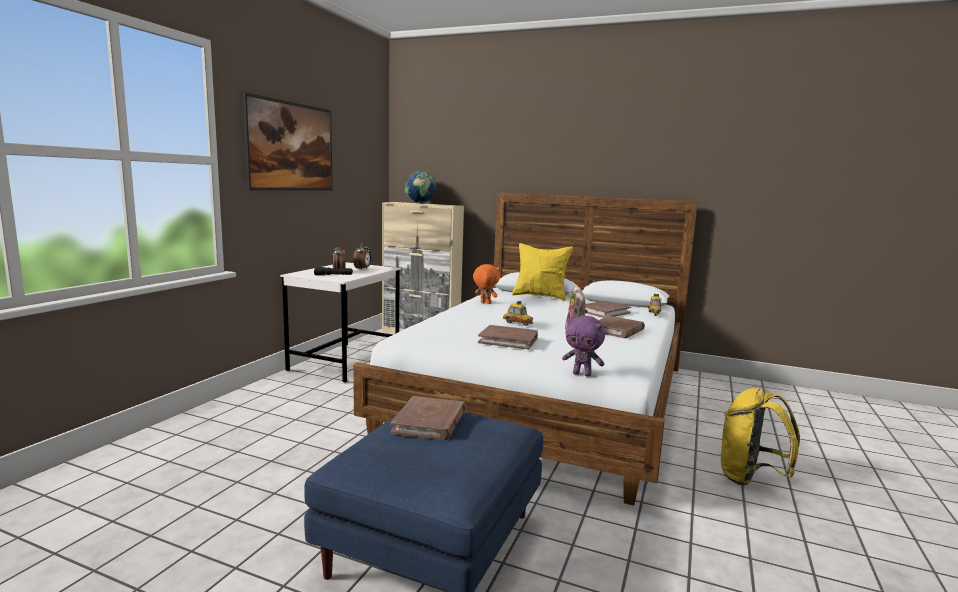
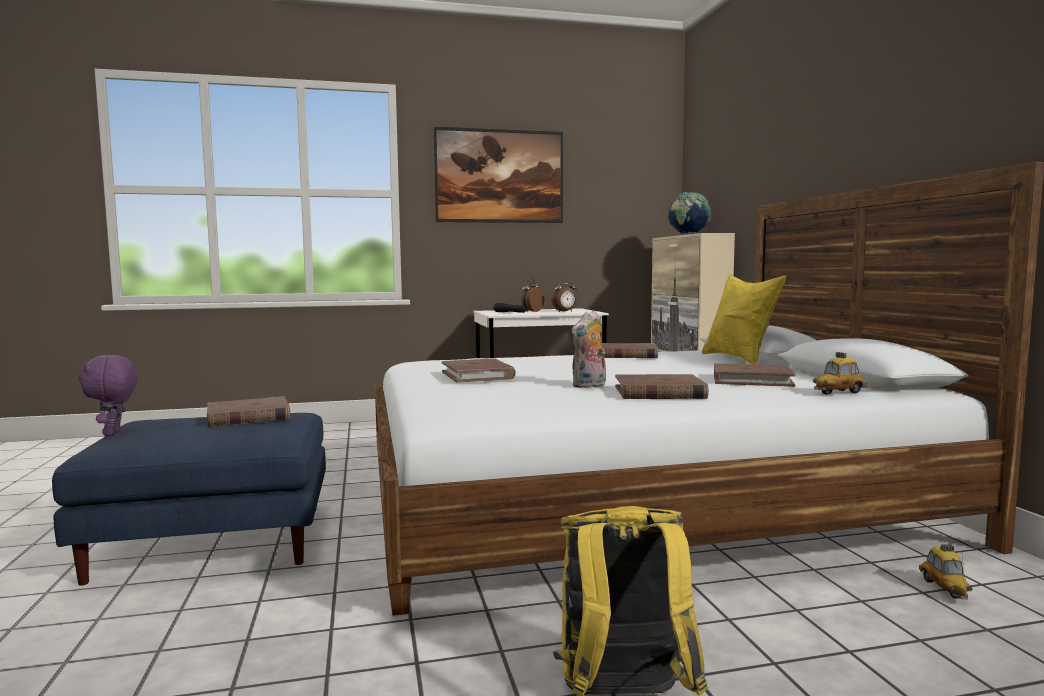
camera: 55 degrees right, 5 degrees down
orange plush toy [473,264,500,304] -> brown book [601,343,658,358]
toy car [503,301,533,326] -> toy car moved to [919,544,972,599]
purple plush toy [562,315,605,377] -> purple plush toy moved to [79,355,138,436]

